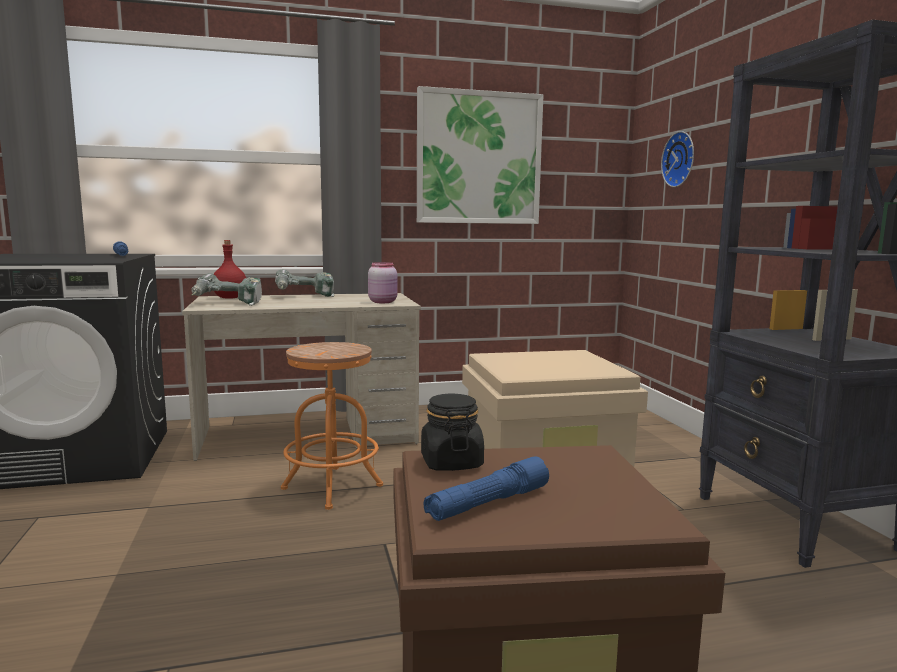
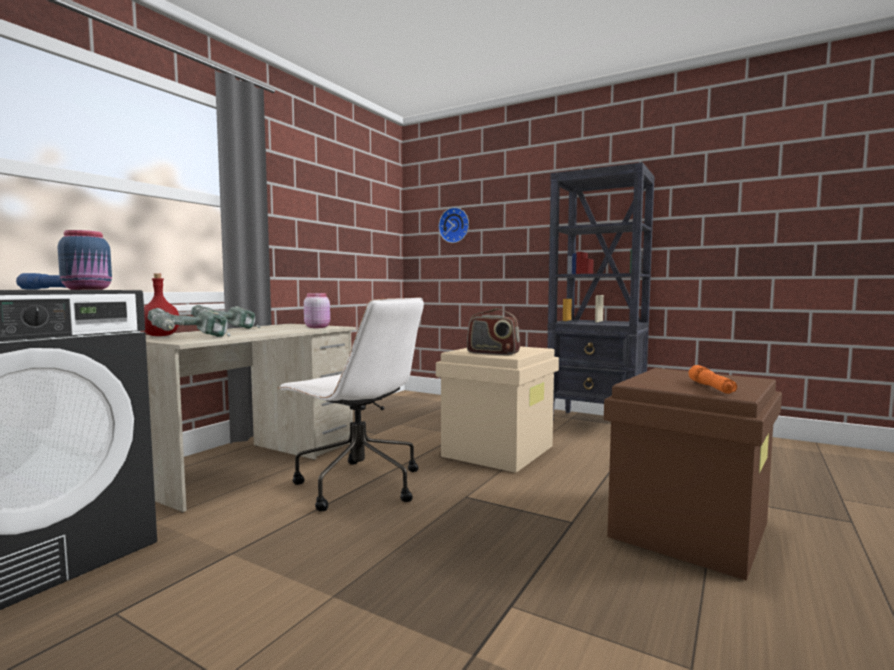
camera: 45 degrees left, 5 degrees down
orange stool [281,342,383,510] -> white office chair [278,298,424,511]
picture [417,86,543,224] -> none
black jar [421,394,484,471] -> none
blue flashlight [424,456,549,521] -> orange flashlight [689,365,737,394]
none -> blue jar [58,230,112,290]
none -> radio [467,308,520,355]

